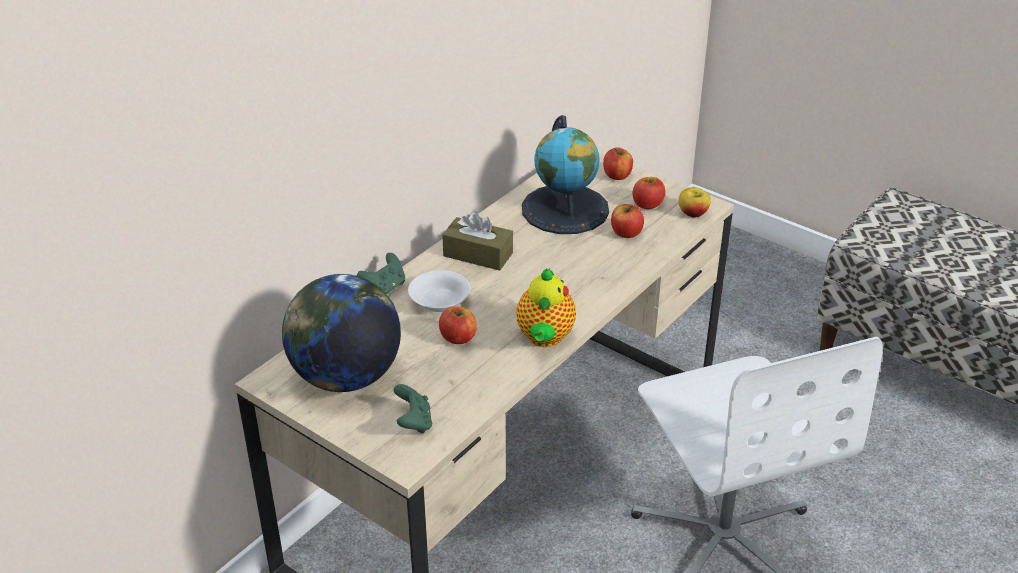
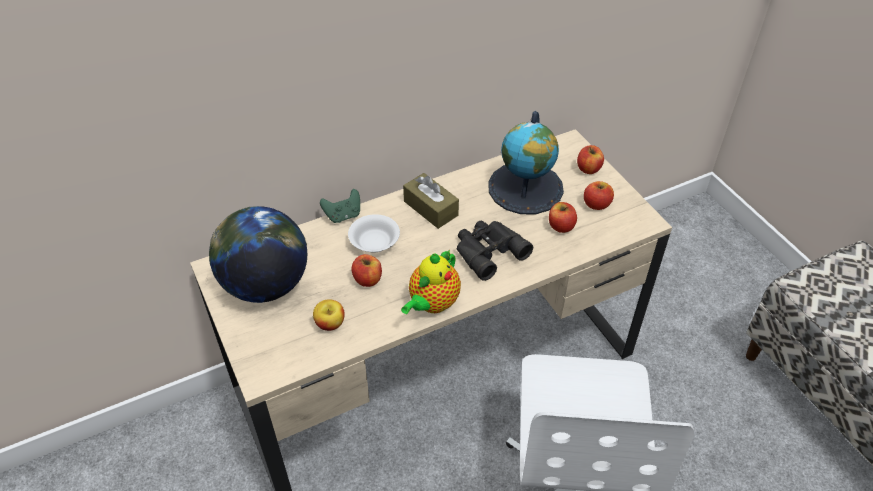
camera: 25 degrees right, 10 degrees up
green game controller [394,384,432,434] -> none
apple [679,187,711,218] -> apple moved to [313,299,345,331]
none -> black binoculars [457,220,533,281]

